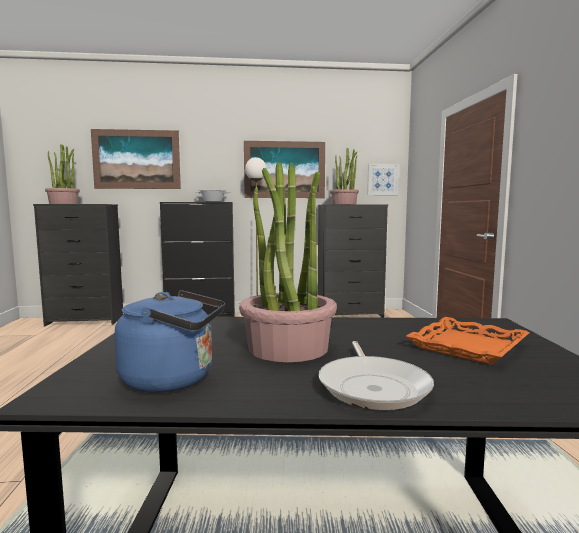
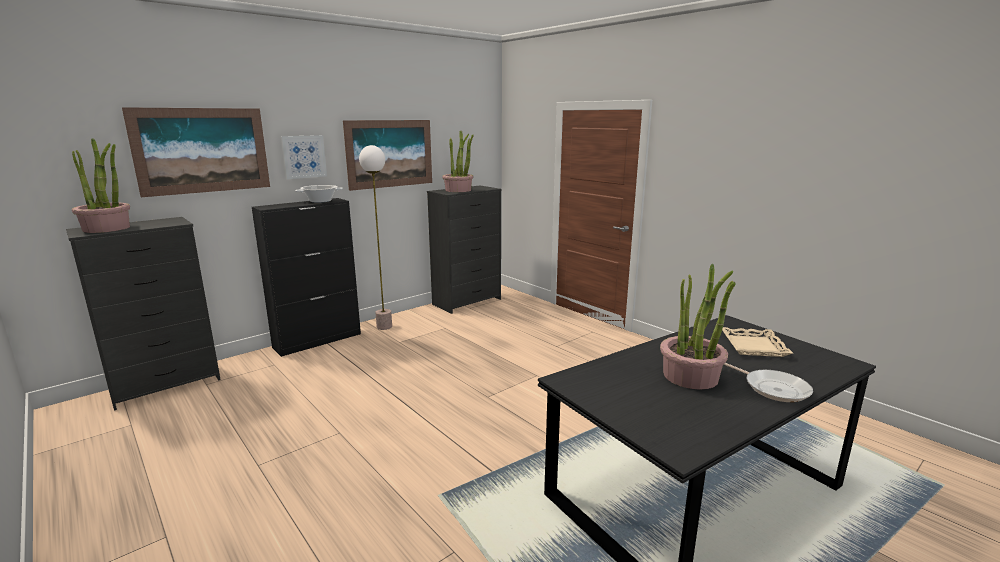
camera: 35 degrees left, 10 degrees up
blue kettle [115,290,225,393] -> none
picture [367,164,399,195] -> picture moved to [281,135,327,179]
orange tray [406,317,529,365] -> beige tray [722,327,793,357]

